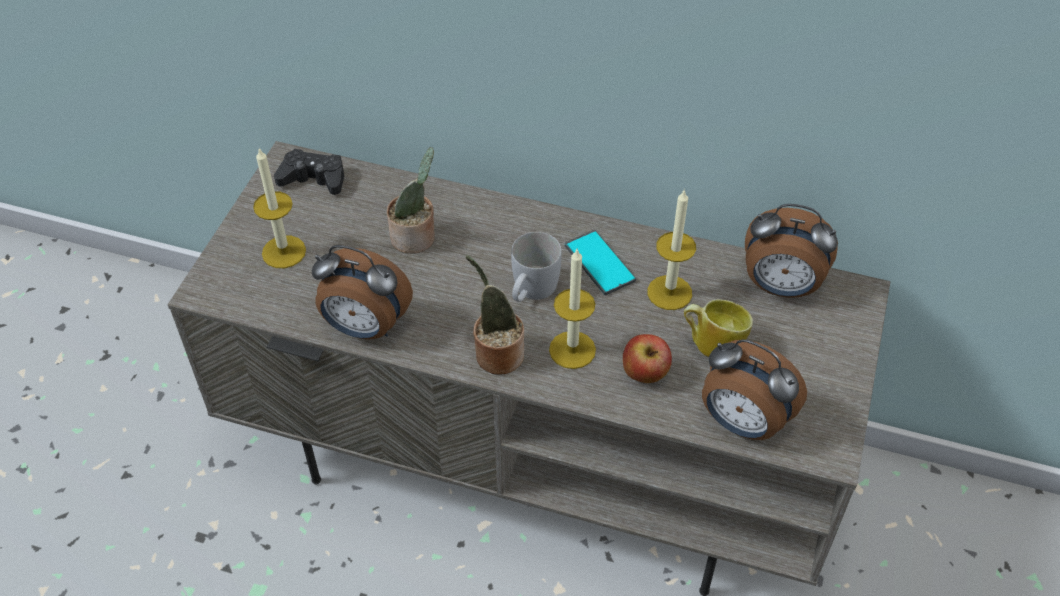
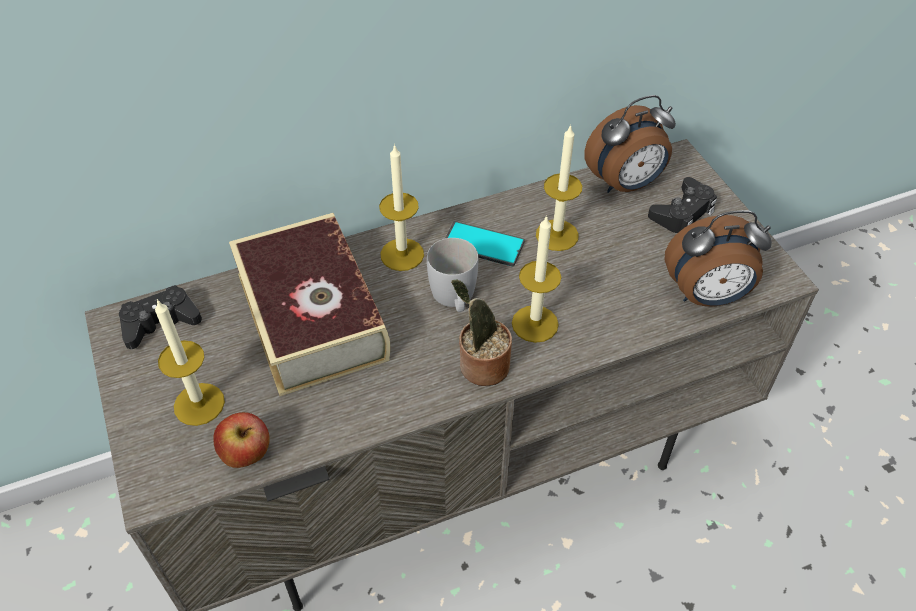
camera: 40 degrees left, 0 degrees up
alarm clock [312,245,413,339] -> none
potted plant [387,147,435,254] -> book [229,213,390,396]
apple [623,334,672,383] -> apple moved to [213,412,270,468]
mug [684,299,753,357] -> none
none -> candle [379,144,424,271]
none -> black game controller [648,177,717,233]

